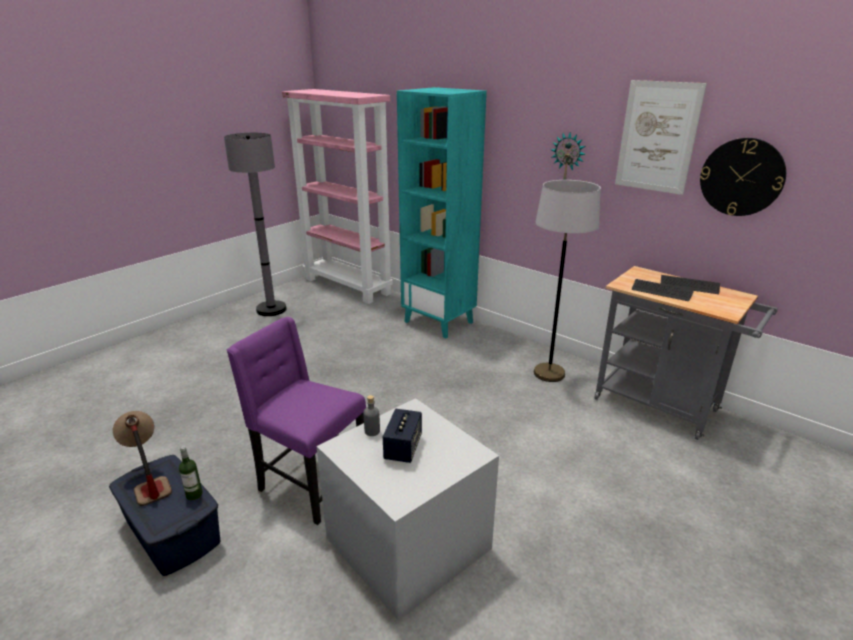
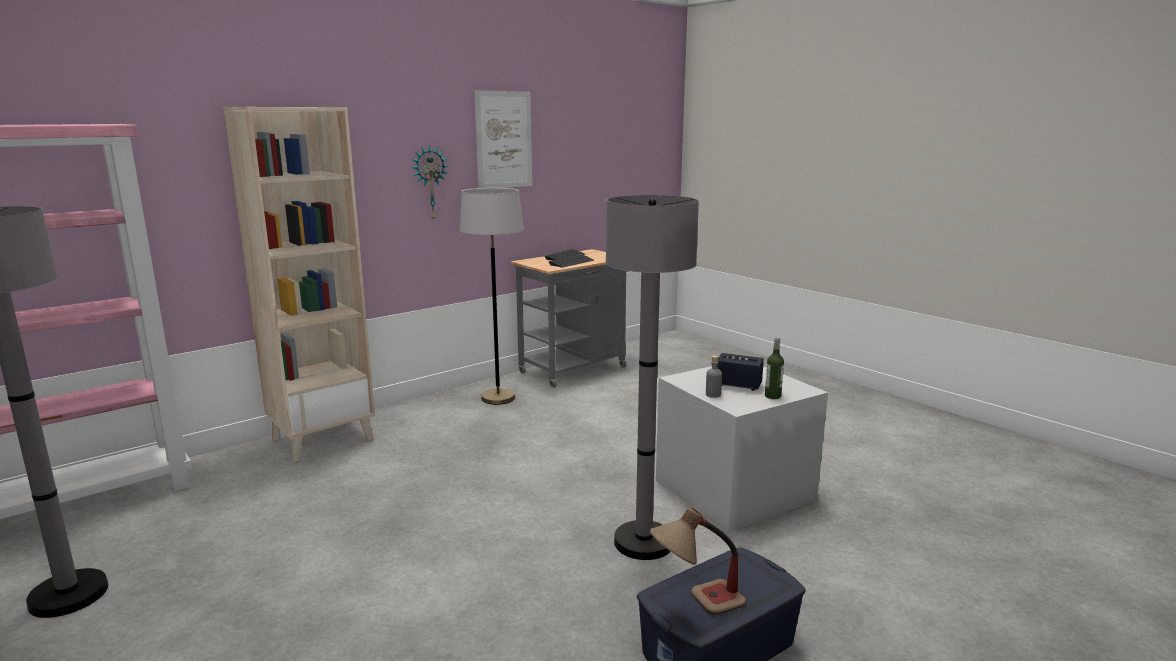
camera: 80 degrees left, 10 degrees down
bottle [179,446,203,500] -> bottle moved to [765,337,784,399]
purple chair [227,317,366,525] -> grey floor lamp [606,195,699,560]
turquoise bookcase [397,87,487,339] -> beige bookcase [223,107,375,462]
wall clock [700,138,786,216] -> none

